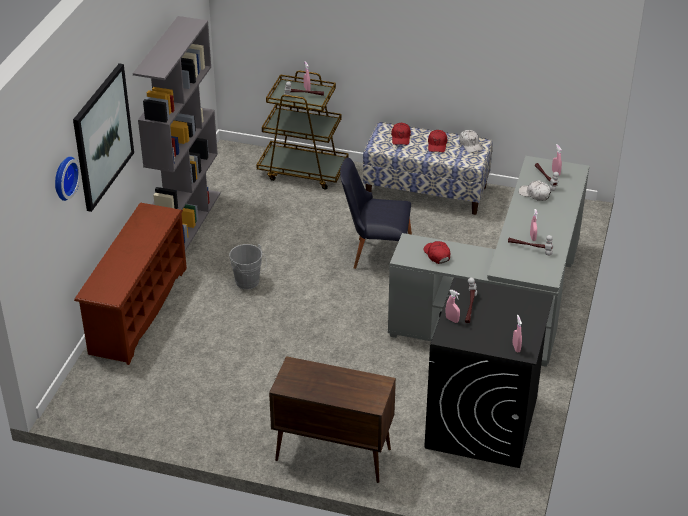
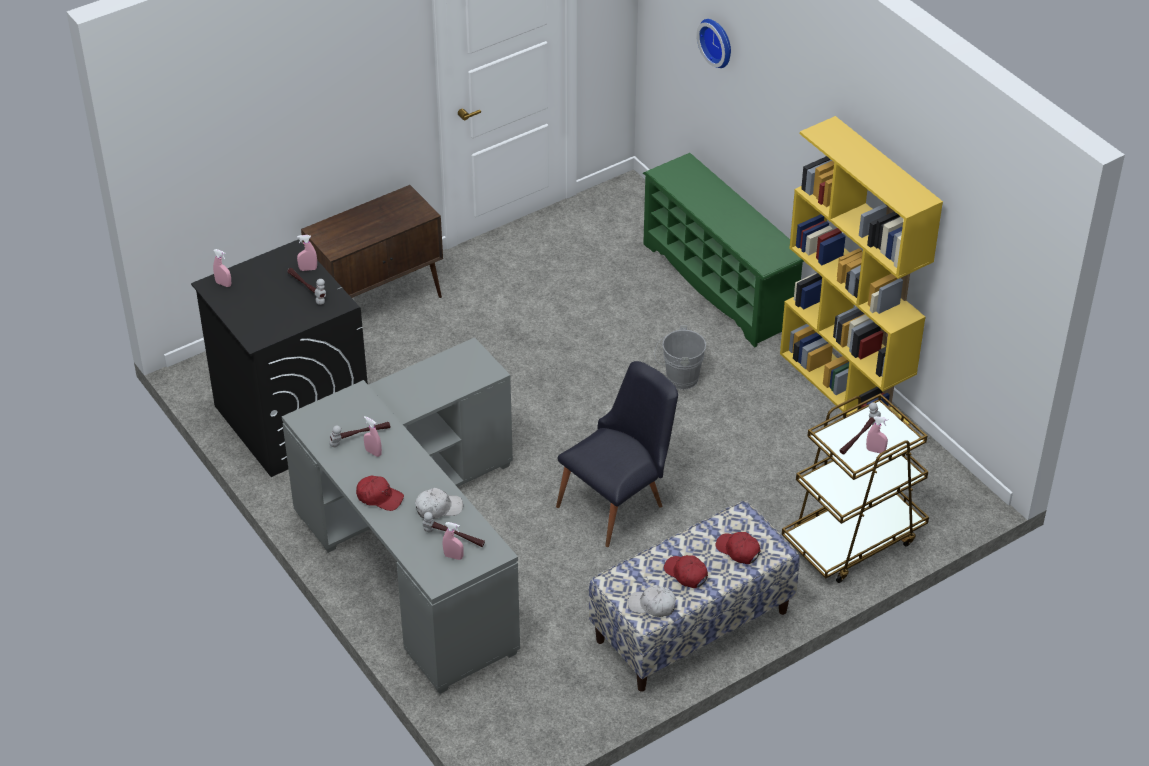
camera: 130 degrees right, 5 degrees up
picture [73,63,134,212] -> none
brown shoe rack [74,203,187,365] -> green shoe rack [643,153,804,347]
grey bookcase [133,16,220,251] -> yellow bookcase [780,116,943,425]
red cap [424,241,450,264] -> red cap moved to [356,476,404,511]

